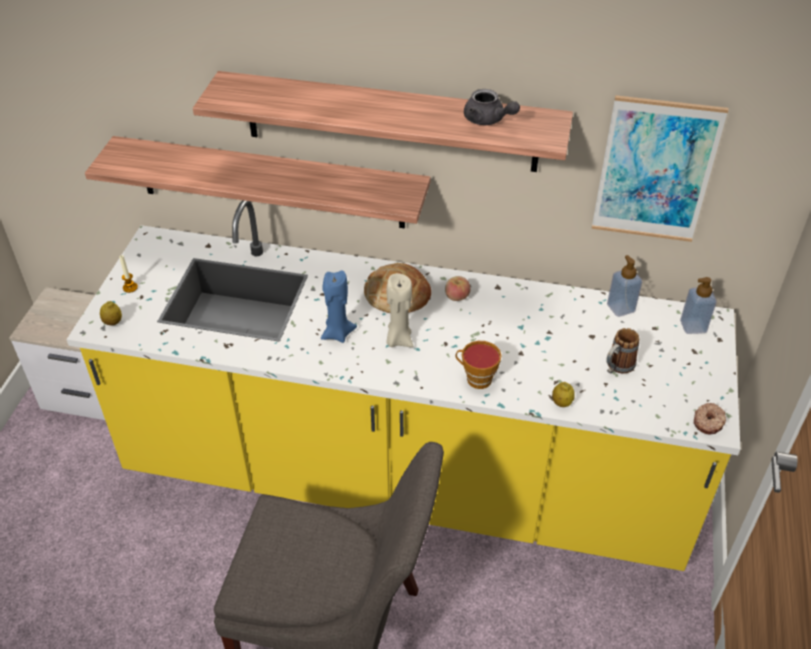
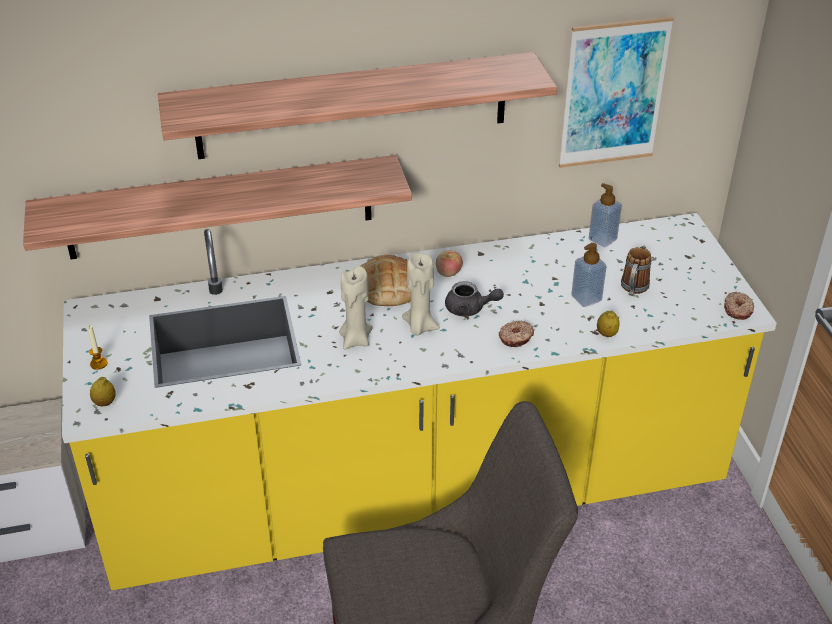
camera: 25 degrees left, 5 degrees down
blue candle [321,270,357,343] -> beige candle [339,266,373,349]
cup [455,341,502,389] -> donut [499,321,535,347]
grey teapot [464,89,520,125] -> grey teapot moved to [445,281,504,316]
soap dispenser [680,277,717,334] -> soap dispenser moved to [571,243,607,307]

